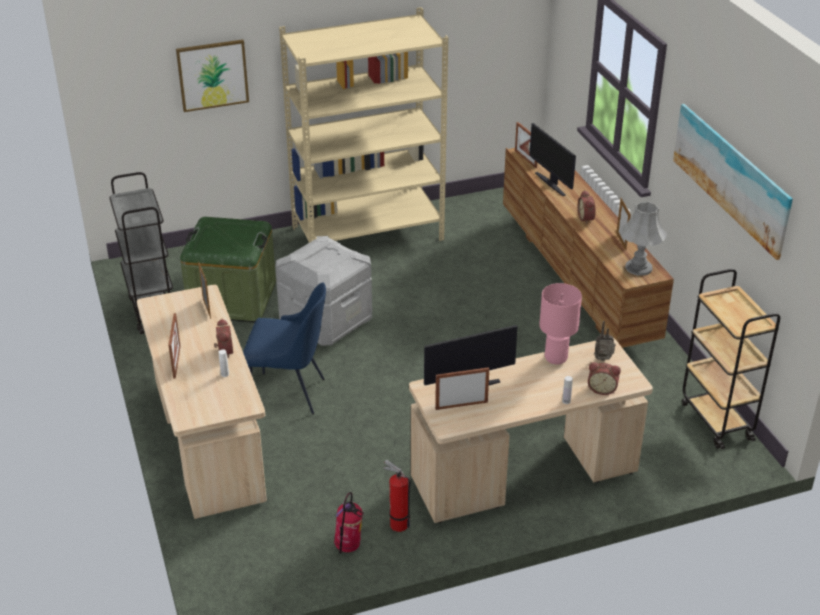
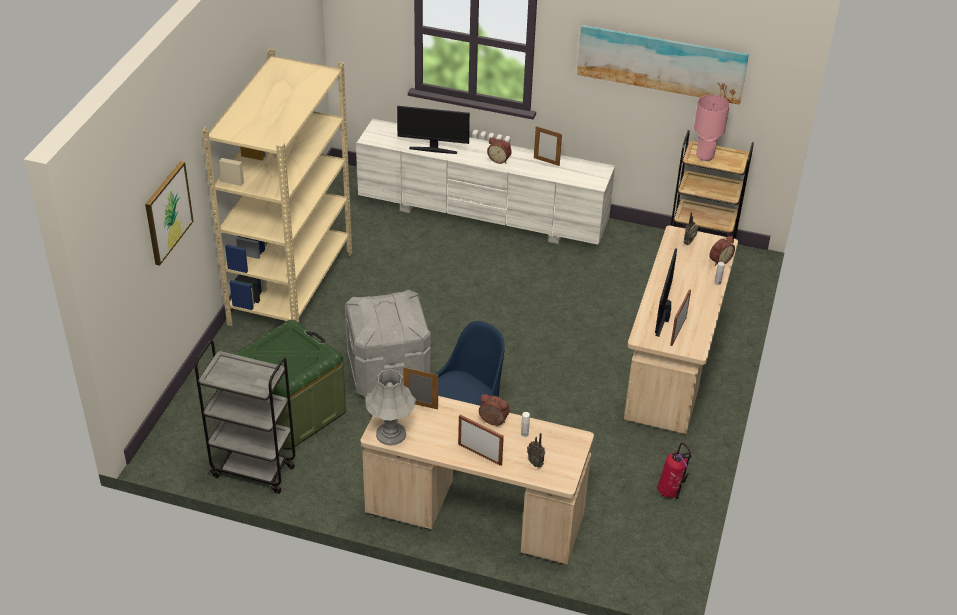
camera: 55 degrees left, 5 degrees up
fire extinguisher [383,460,411,532] -> none
brown cabinet [503,148,674,348] -> white cabinet [356,119,615,245]
picture frame [515,122,537,168] -> none
pink table lamp [539,283,582,365] -> pink table lamp moved to [694,95,730,161]
grey table lamp [621,202,667,276] -> grey table lamp moved to [365,369,416,445]
none -> radio [527,433,545,468]

